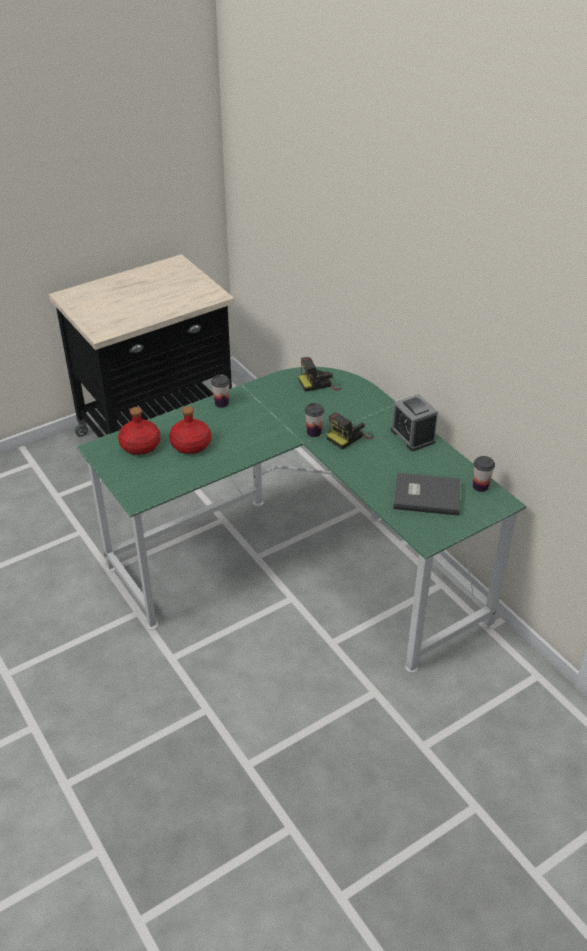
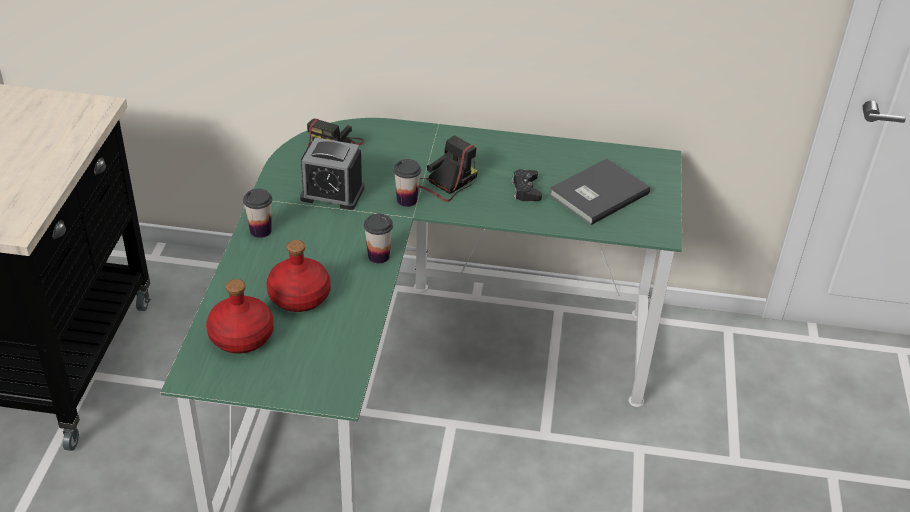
camera: 50 degrees left, 0 degrees up
camera [327,412,374,449] -> camera turned 135 degrees counterclockwise [419,135,478,202]
alarm clock [391,394,438,451] -> alarm clock moved to [300,138,364,210]
cup [473,456,495,492] -> cup moved to [364,213,393,264]
none -> black game controller [511,169,542,201]

